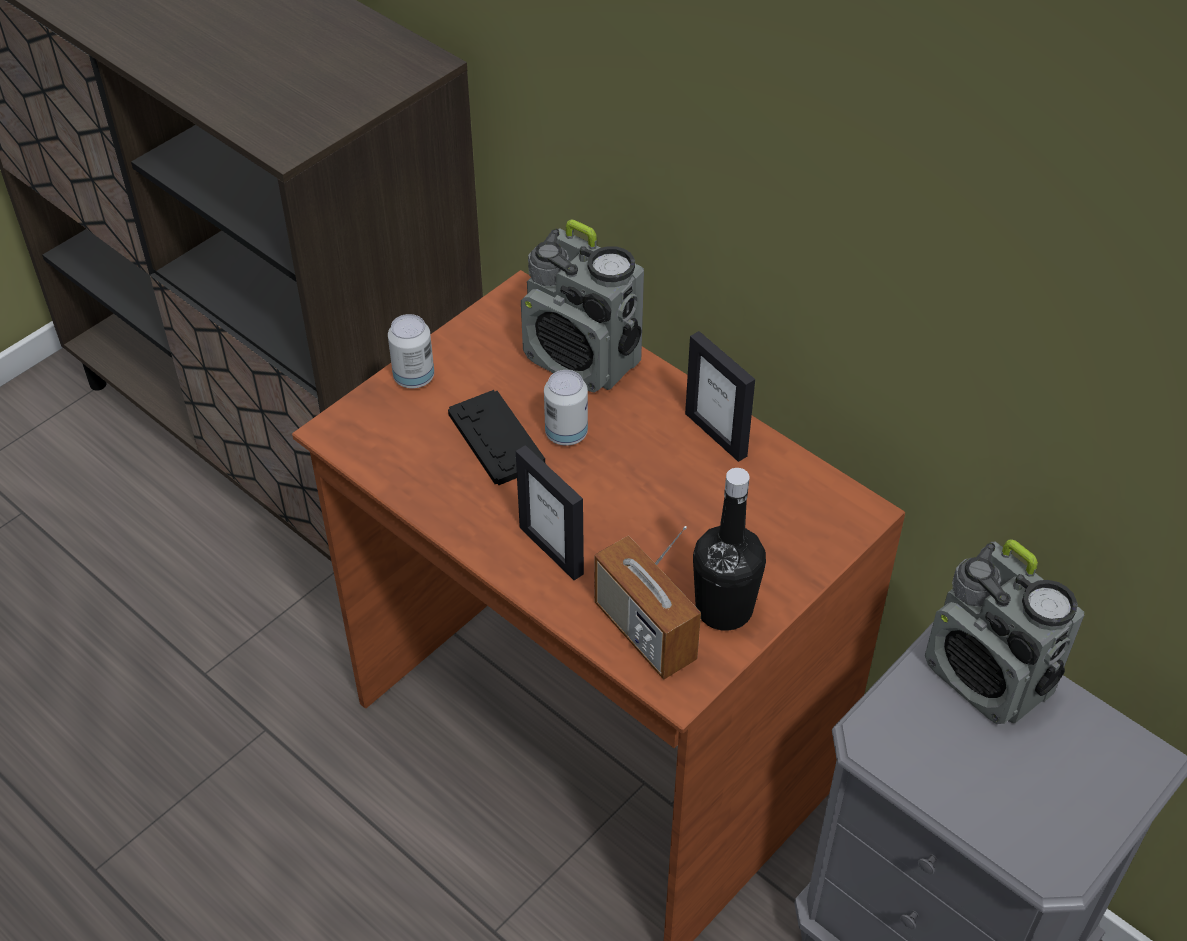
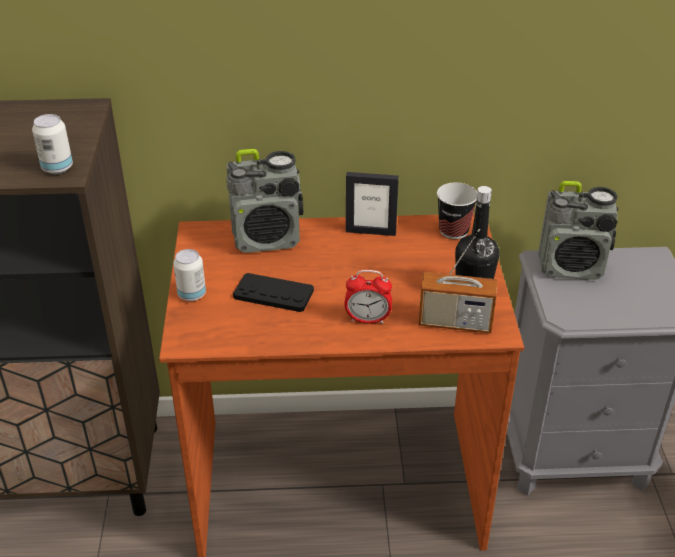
camera: 45 degrees left, 10 degrees down
picture frame [516,445,584,580] -> alarm clock [344,270,392,324]
can [544,370,588,446] -> can moved to [32,114,73,174]
none -> cup [437,183,477,239]

